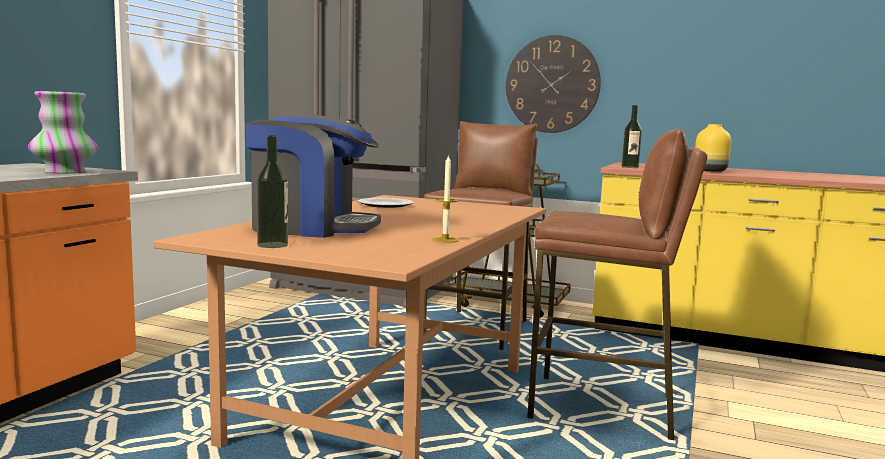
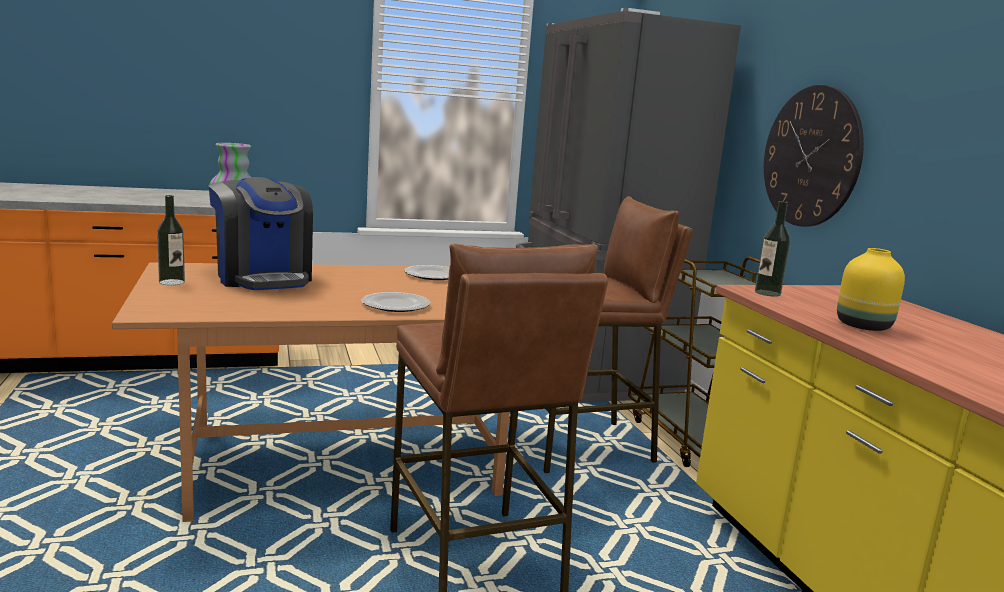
camera: 50 degrees right, 5 degrees up
candle [432,154,458,243] -> none
none -> plate [362,292,430,312]

